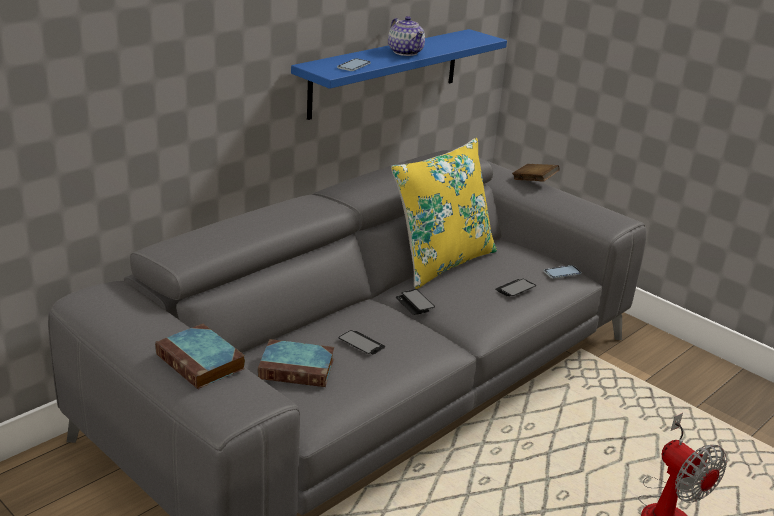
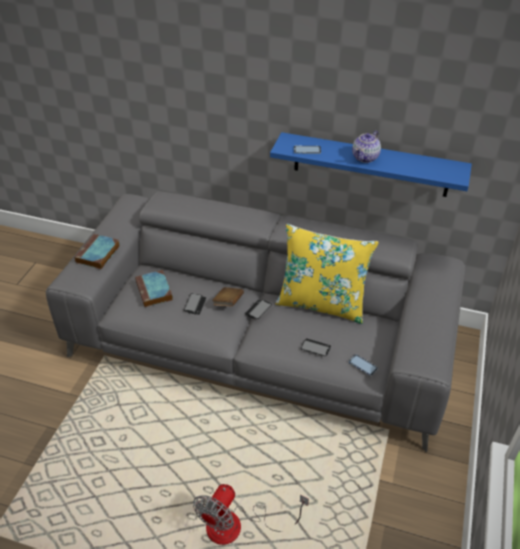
camera: 65 degrees right, 15 degrees up
brown book [512,164,560,182] -> brown book moved to [212,287,244,306]

